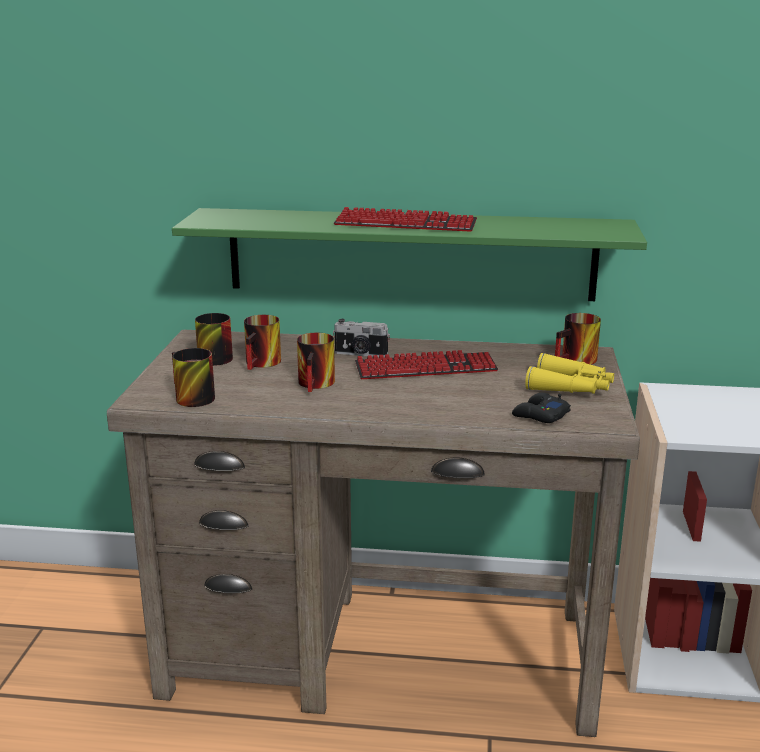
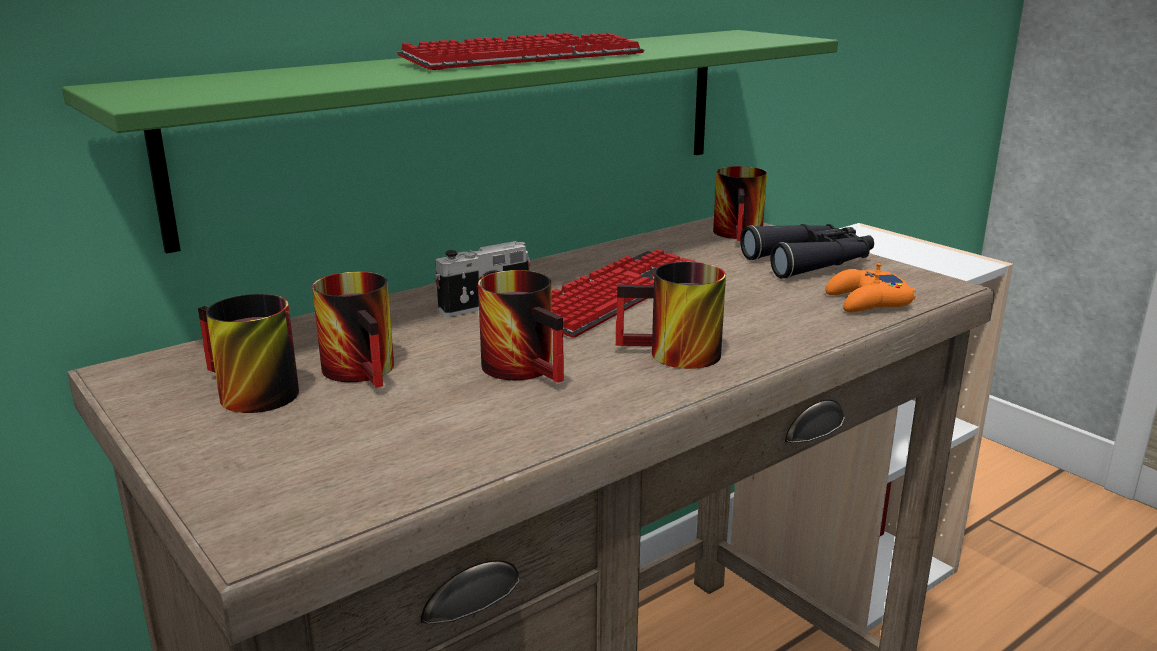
camera: 45 degrees left, 0 degrees up
mug [172,348,215,407] -> mug moved to [616,262,726,369]
black game controller [512,393,571,423] -> orange game controller [825,263,916,312]
yellow binoculars [525,353,614,394] -> black binoculars [740,224,874,279]

